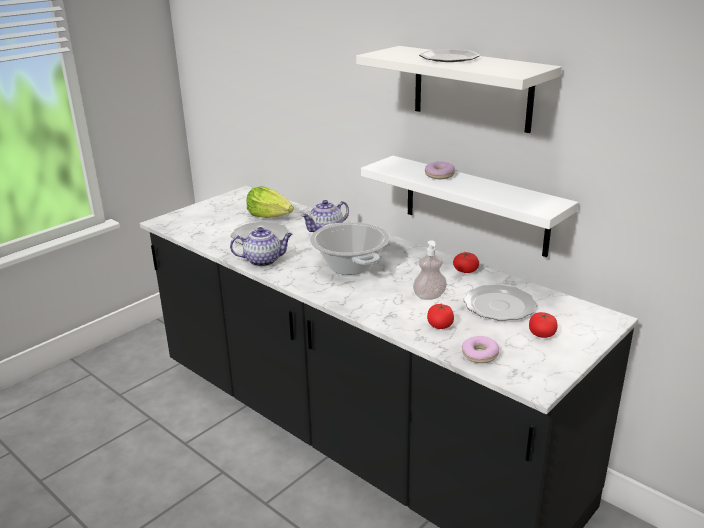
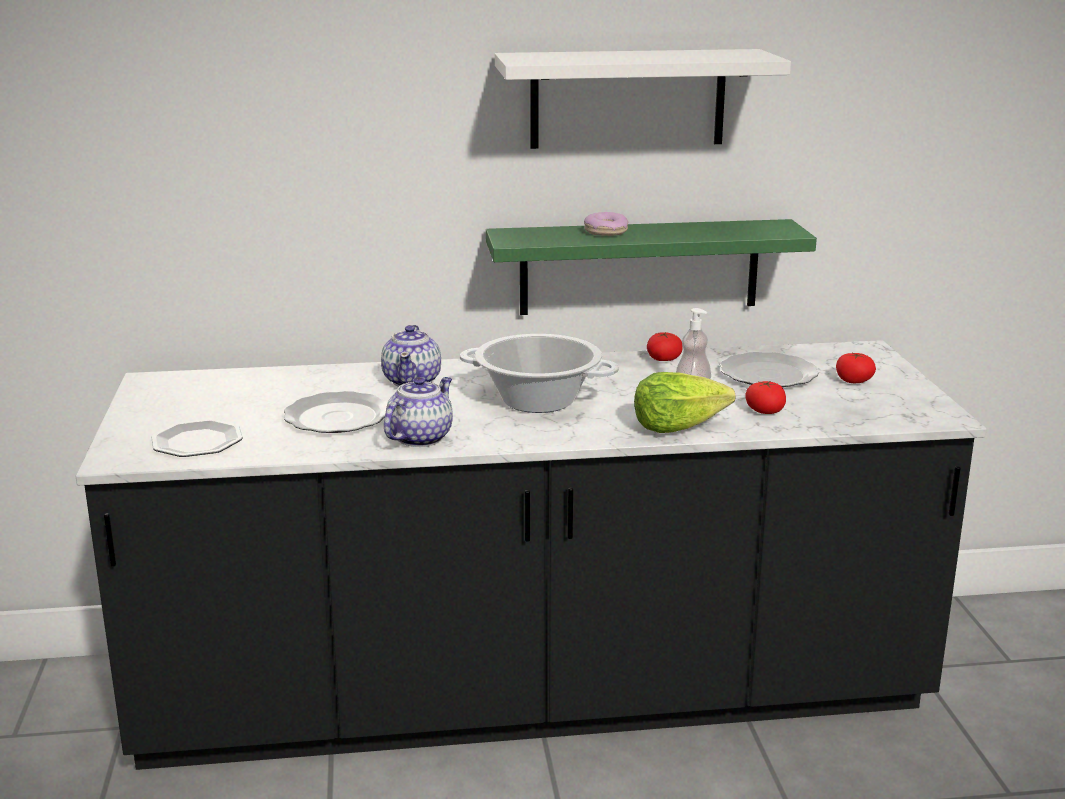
camera: 50 degrees left, 5 degrees down
lettuce [246,186,294,218] -> lettuce moved to [634,372,735,433]
white shelf [361,156,578,257] -> green shelf [486,219,817,315]
plate [419,49,480,62] -> plate moved to [151,419,243,457]
donut [462,336,499,363] -> none

